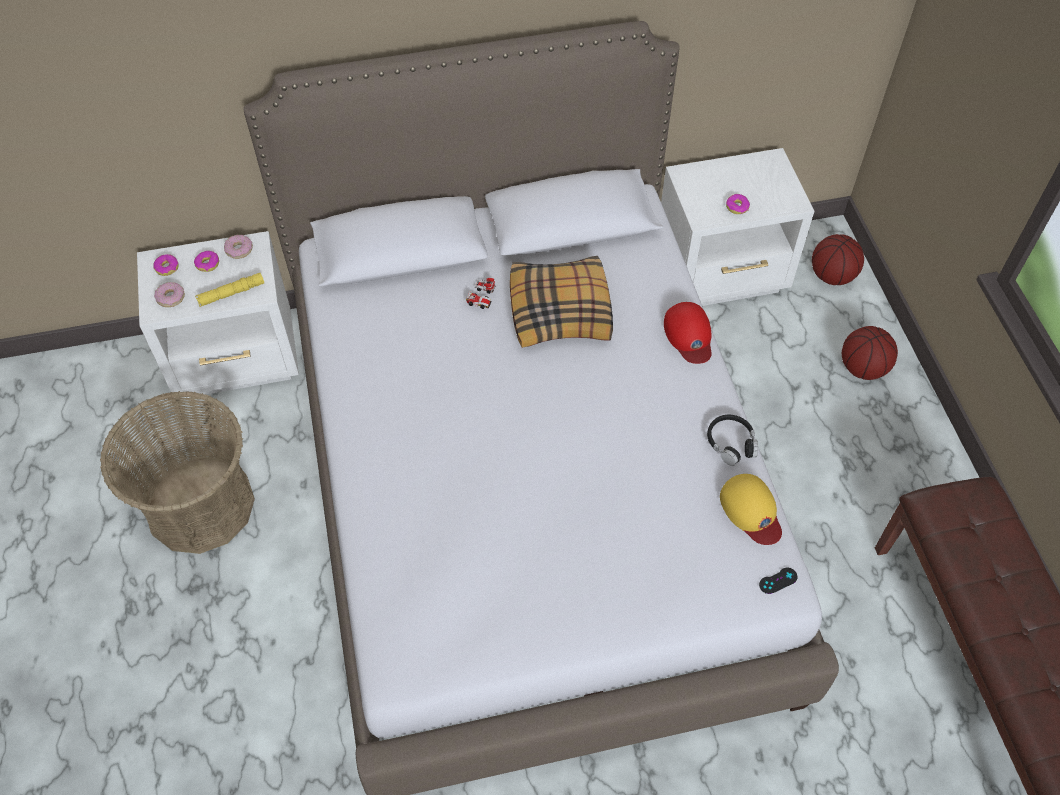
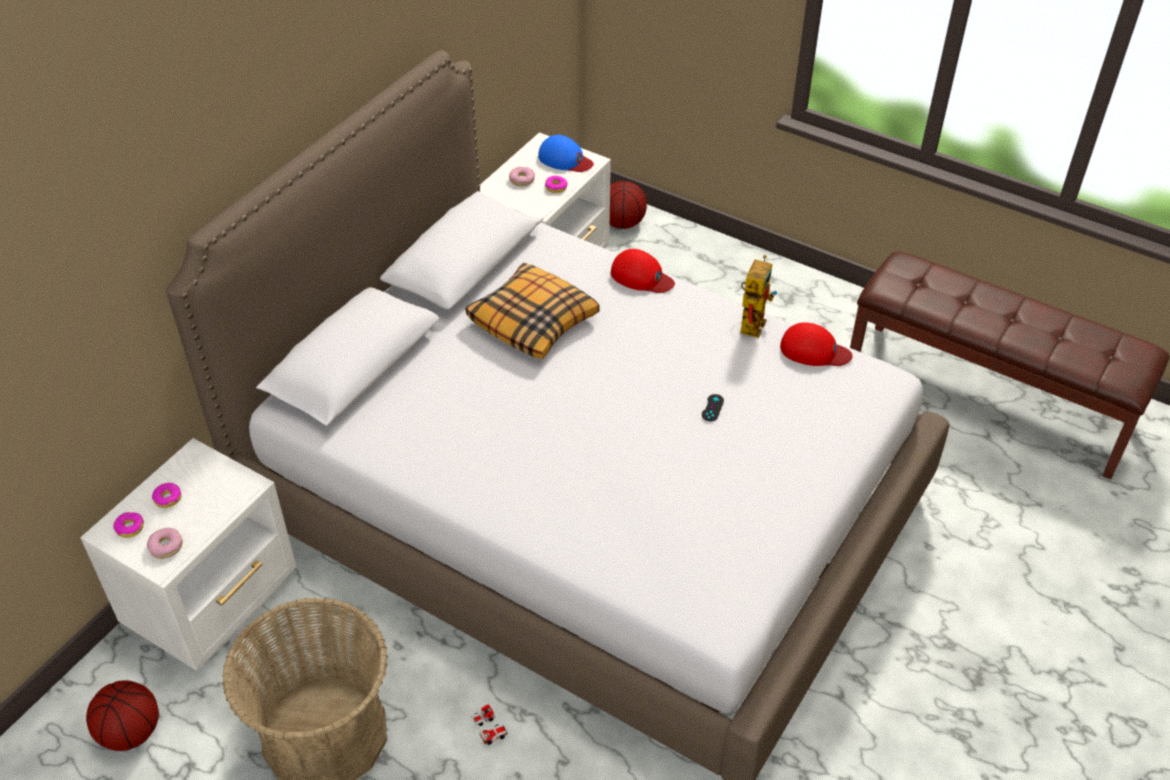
camera: 45 degrees left, 10 degrees down
yellow flashlight [195,273,264,307] -> none
donut [224,235,253,259] -> donut moved to [509,167,535,186]
toy car [466,278,496,309] -> toy car moved to [472,704,508,745]
black headphones [707,415,758,466] -> toy robot [740,255,777,338]
yellow cap [720,474,782,545] -> red cap [780,323,853,366]
black game controller [759,568,797,594] -> black game controller moved to [702,394,724,421]
basketball [842,326,898,380] -> basketball moved to [86,680,159,751]
none -> blue cap [538,135,594,172]

